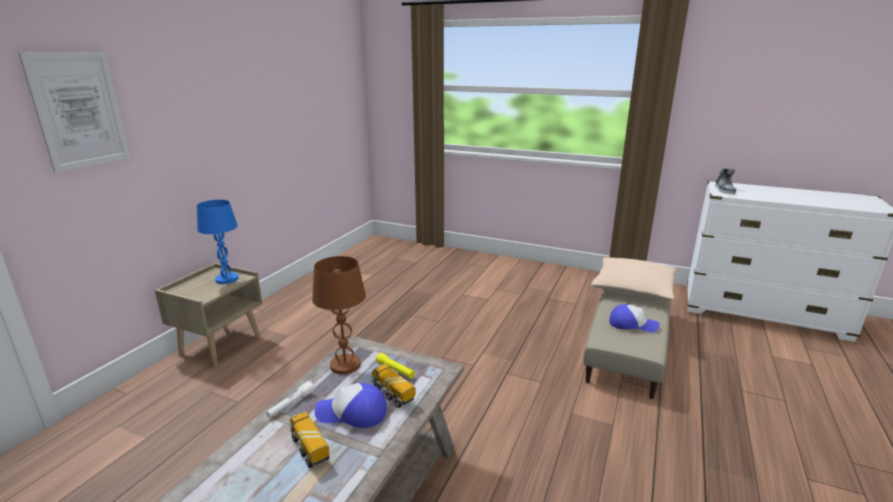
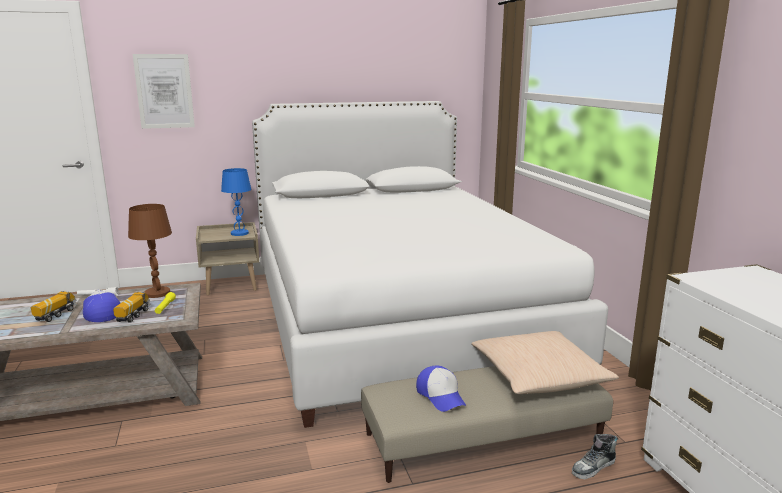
camera: 50 degrees right, 5 degrees down
shoe [715,168,736,194] -> shoe moved to [572,434,618,479]
none -> white bed [252,101,608,428]

